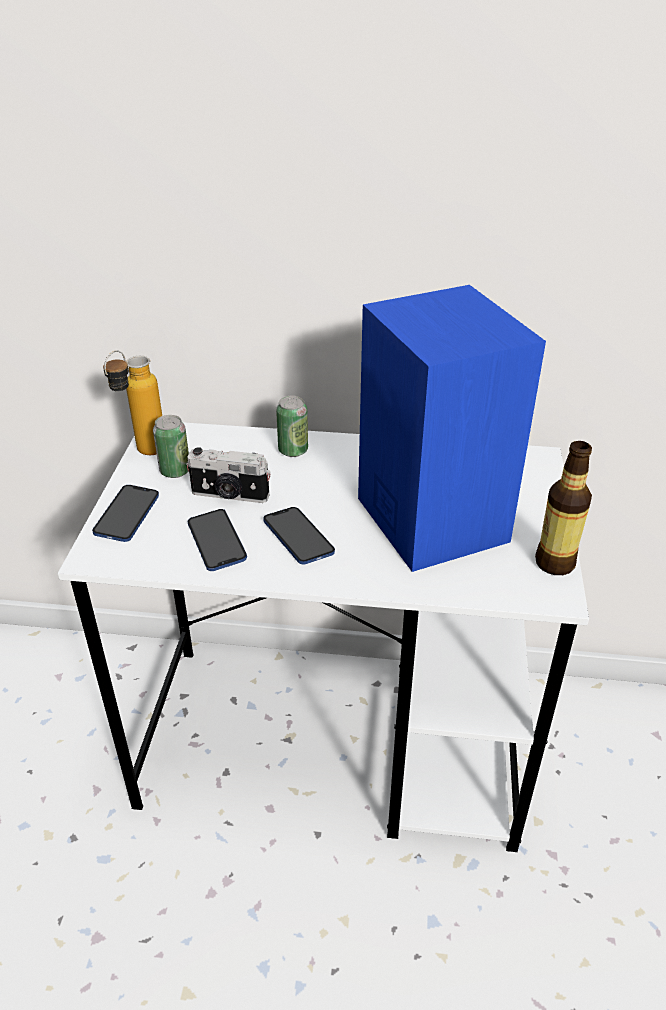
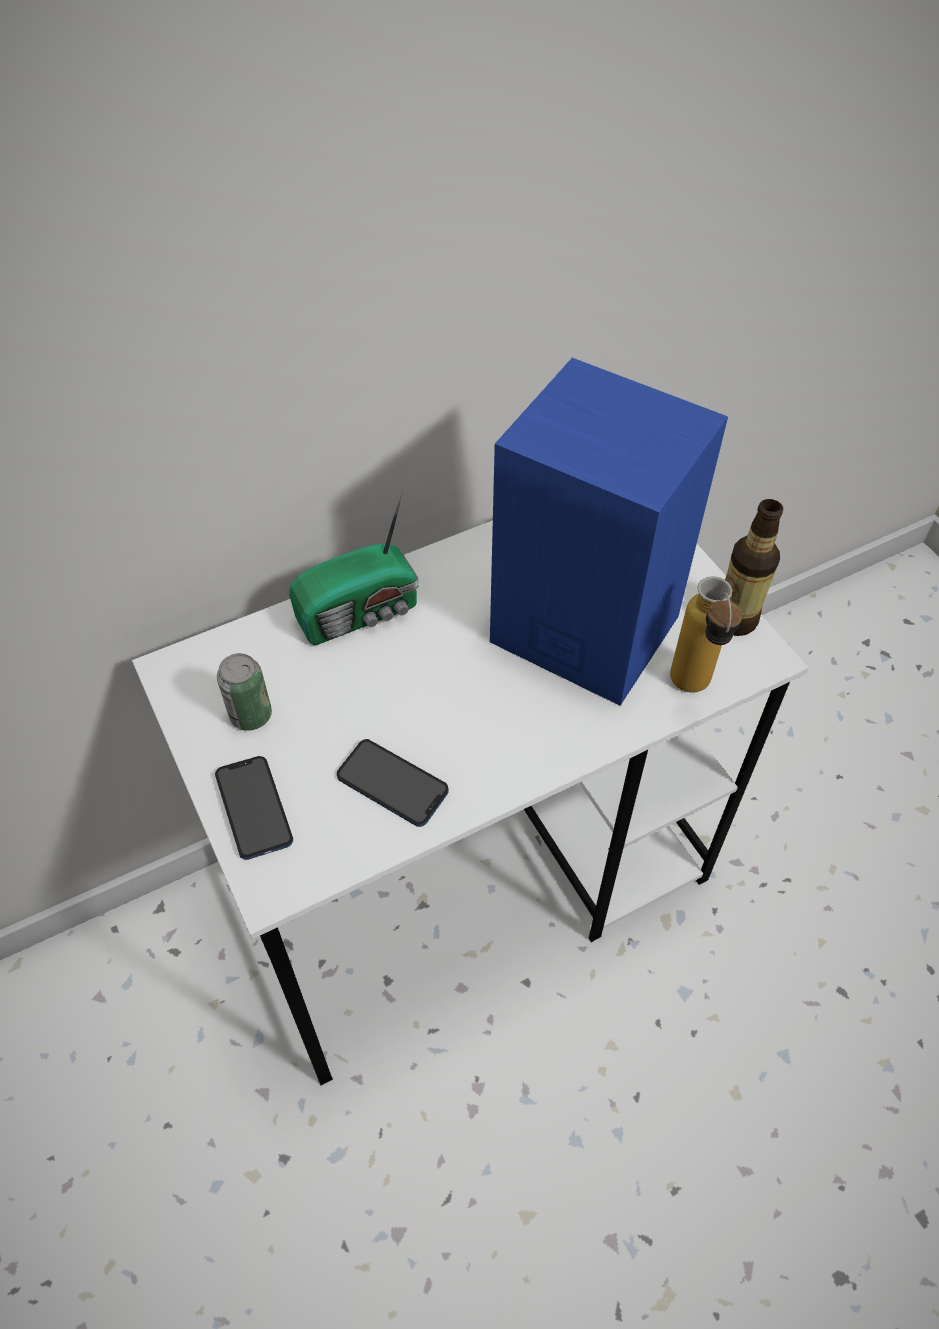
camera: 35 degrees left, 15 degrees up
bottle [103,350,162,455] -> bottle moved to [670,576,742,693]
camera [186,447,271,503] -> none
phone [264,507,335,565] -> none
can [276,396,308,457] -> radio [289,491,419,645]

